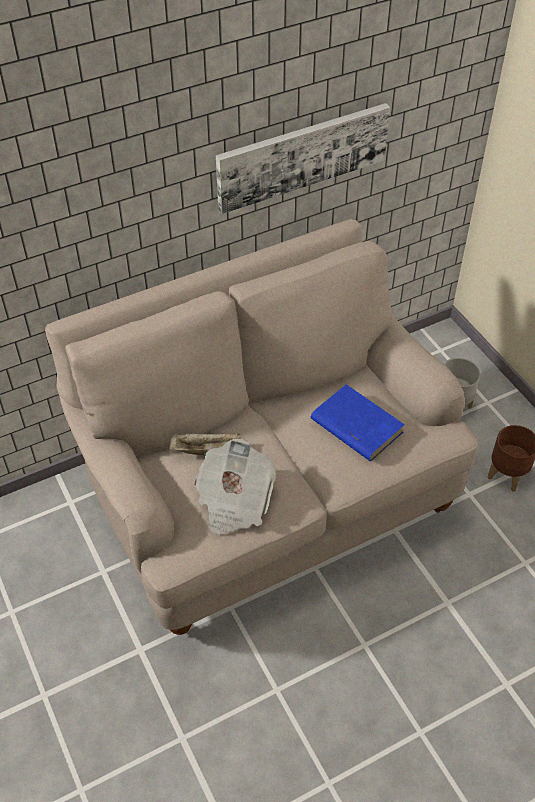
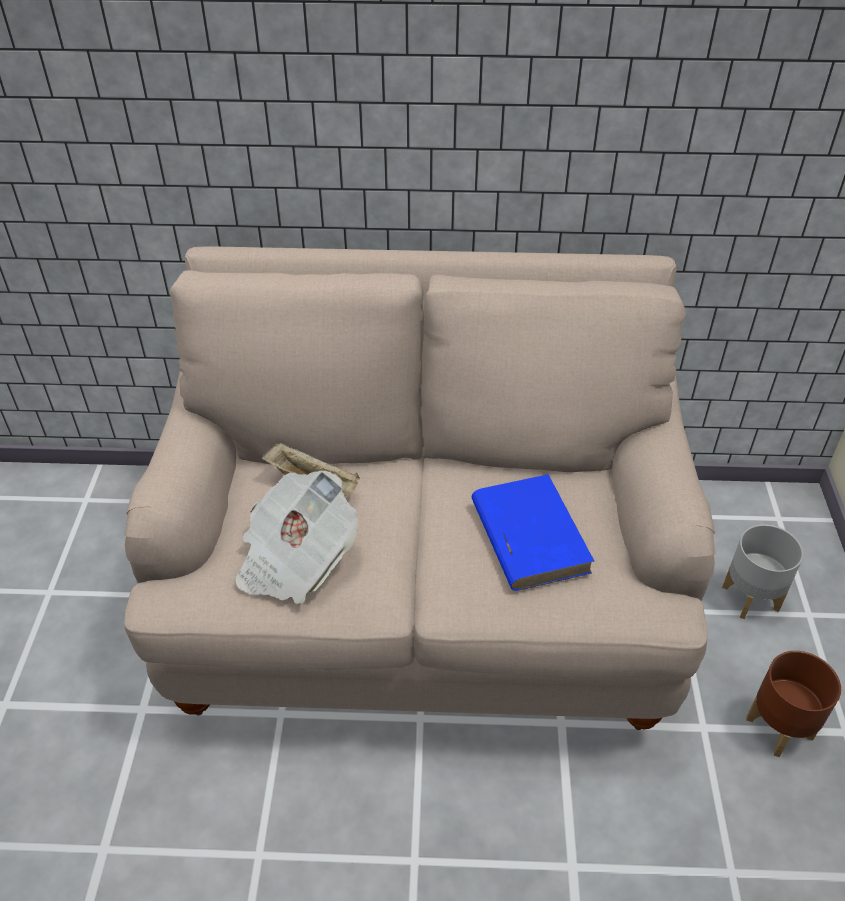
camera: 30 degrees right, 5 degrees down
picture [216,103,390,214] -> none

